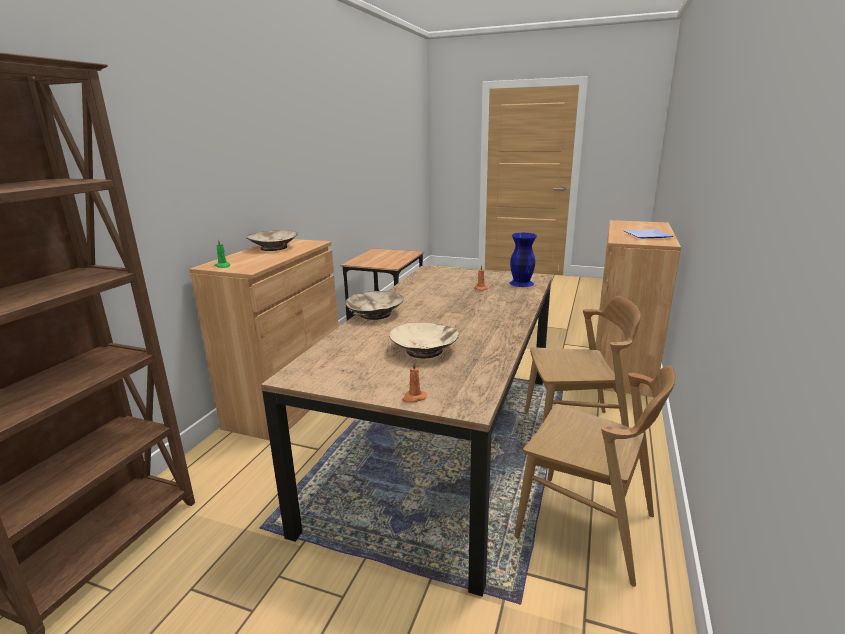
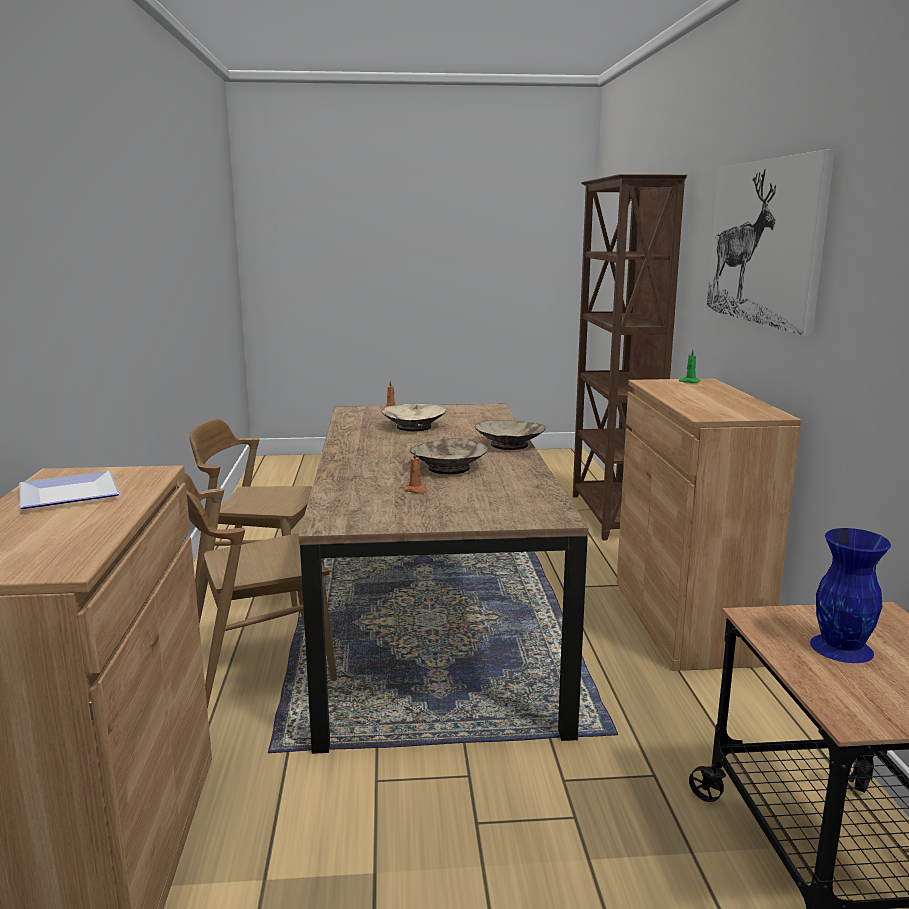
camera: 155 degrees right, 5 degrees down
beige bowl [246,230,298,251] -> beige bowl moved to [410,438,488,474]
blue vase [510,233,537,287] -> blue vase moved to [810,528,891,663]
none -> picture [706,149,835,336]

